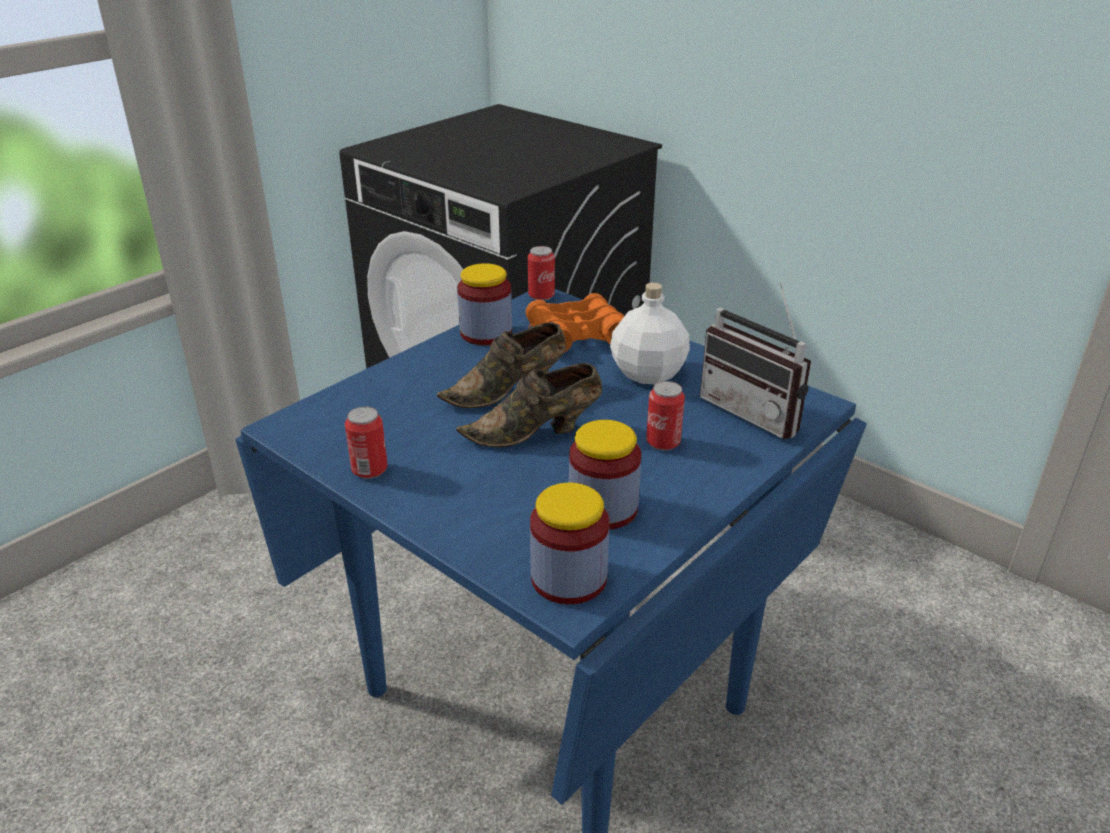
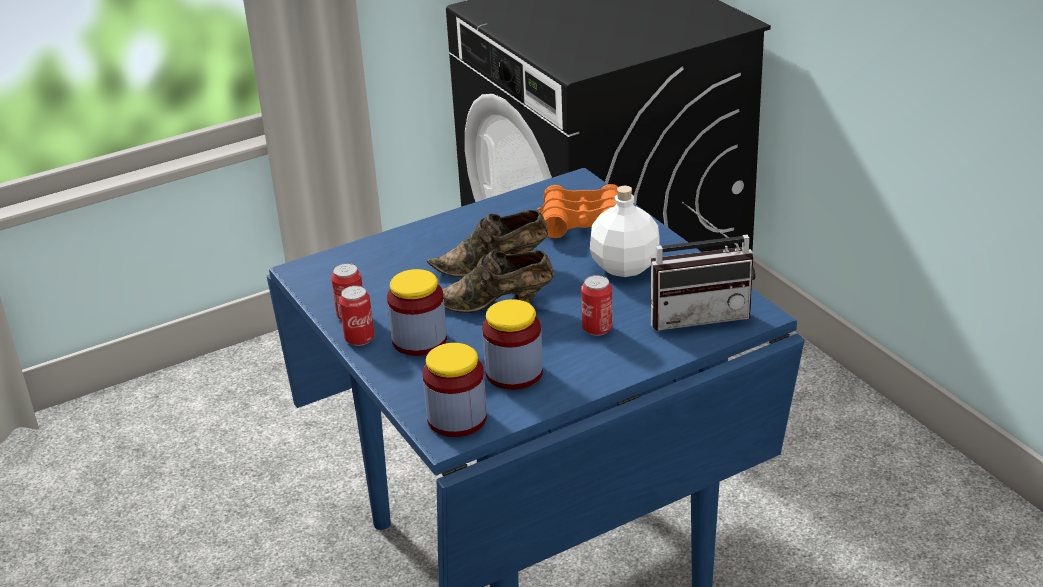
camera: 20 degrees right, 0 degrees up
jar [457,263,512,345] -> jar moved to [387,269,447,356]
can [528,246,555,301] -> can moved to [339,285,375,346]
radio [700,283,811,439] -> radio turned 75 degrees counterclockwise [651,201,756,331]

